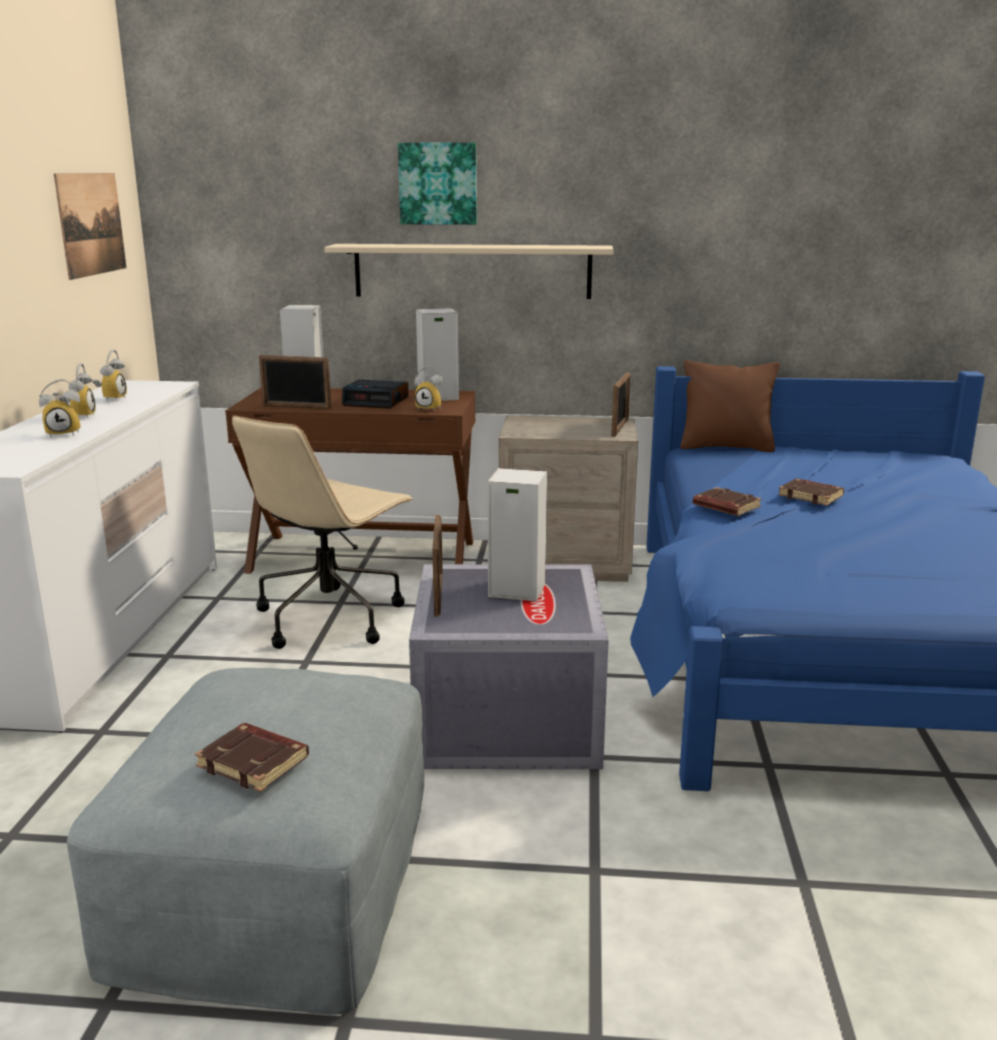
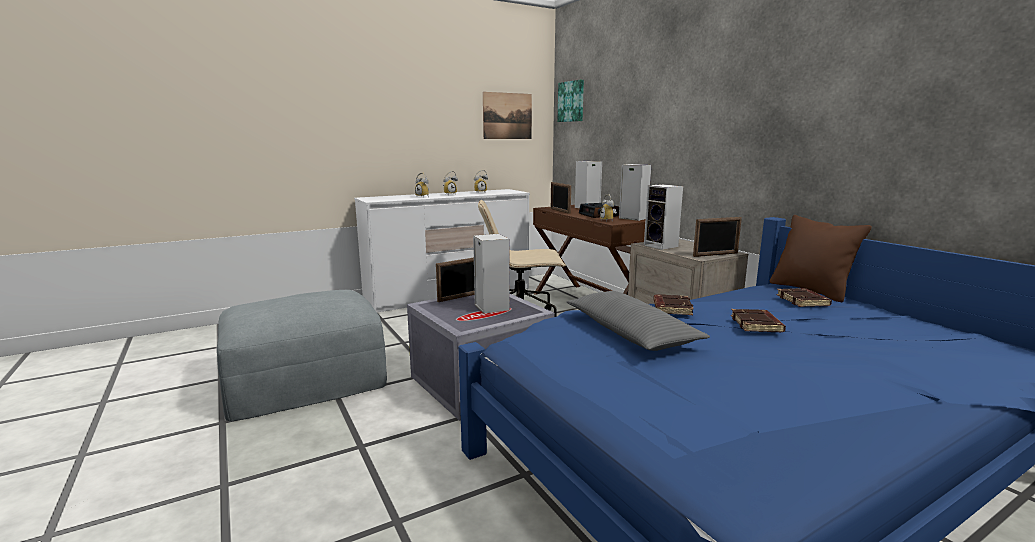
camera: 55 degrees right, 5 degrees down
brown book [195,723,309,792] -> brown book moved to [777,288,832,307]
beige shelf [324,244,613,299] -> none
picture [398,142,477,225] -> picture moved to [558,80,584,122]
none -> grey pillow [567,291,710,351]
none -> speaker [644,184,683,250]

